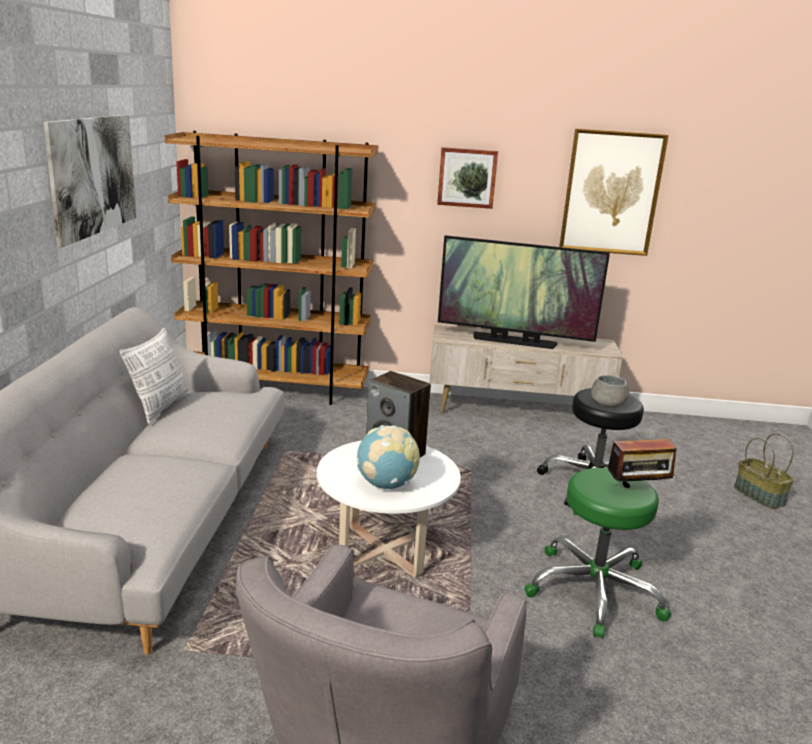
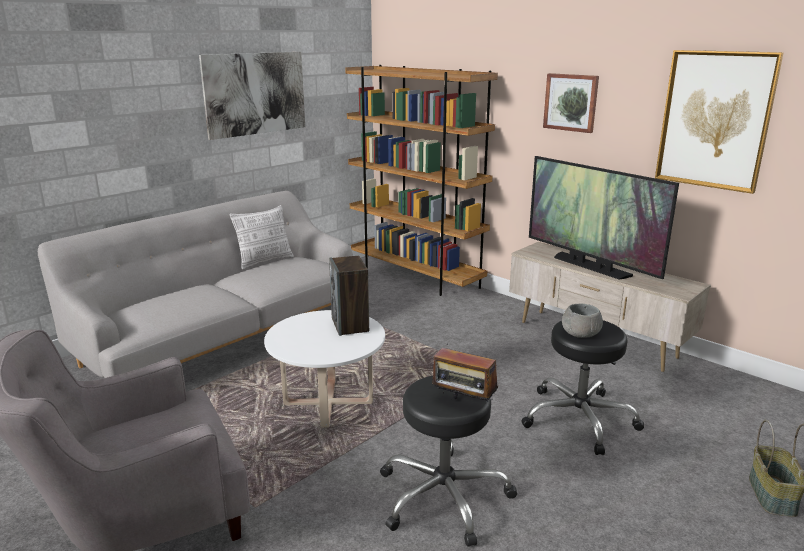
camera: 40 degrees right, 0 degrees up
globe [357,425,420,490] -> none
green stool [524,468,671,639] -> black stool [380,376,517,547]

